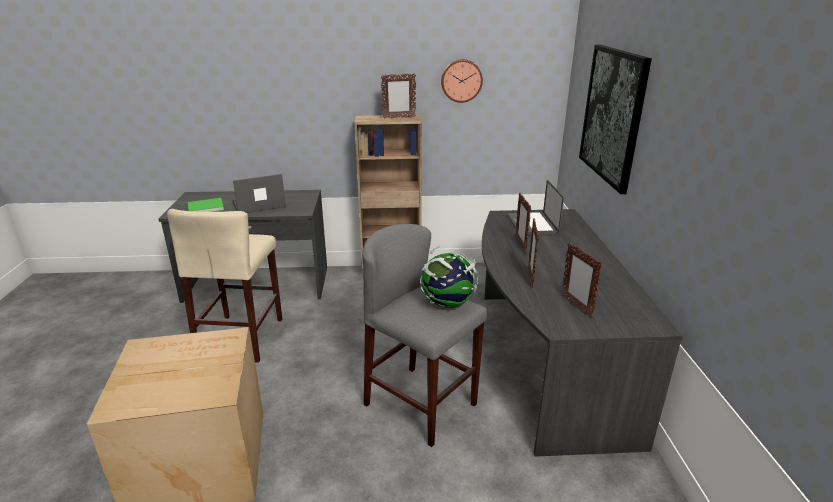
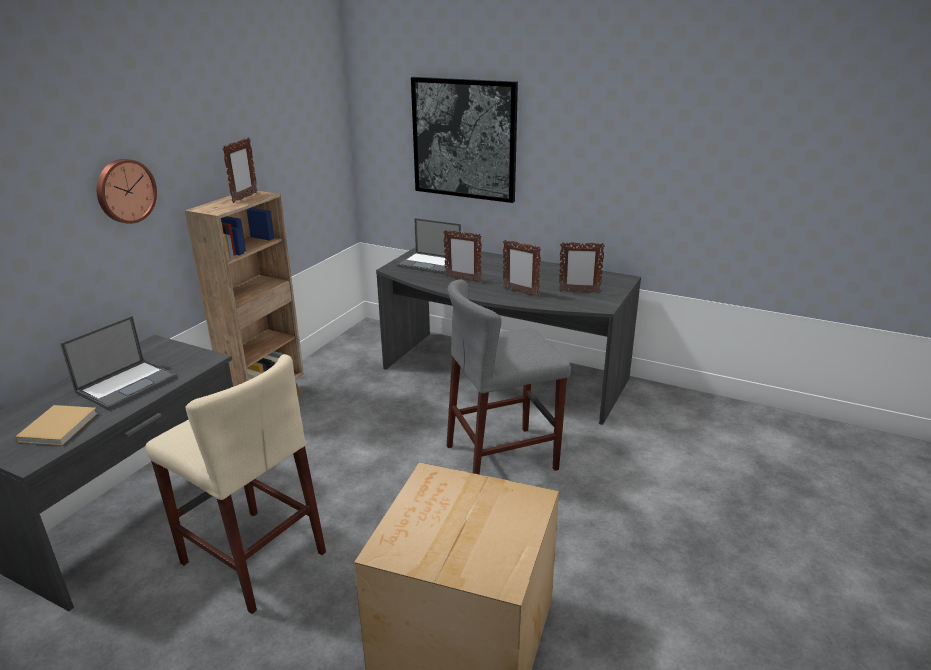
camera: 60 degrees left, 0 degrees up
green book [188,198,224,212] -> beige book [15,405,98,446]
laptop [232,174,286,213] -> laptop turned 150 degrees counterclockwise [60,316,177,410]
globe [420,246,479,308] -> none
wall clock [441,59,483,103] -> wall clock moved to [97,159,157,224]

